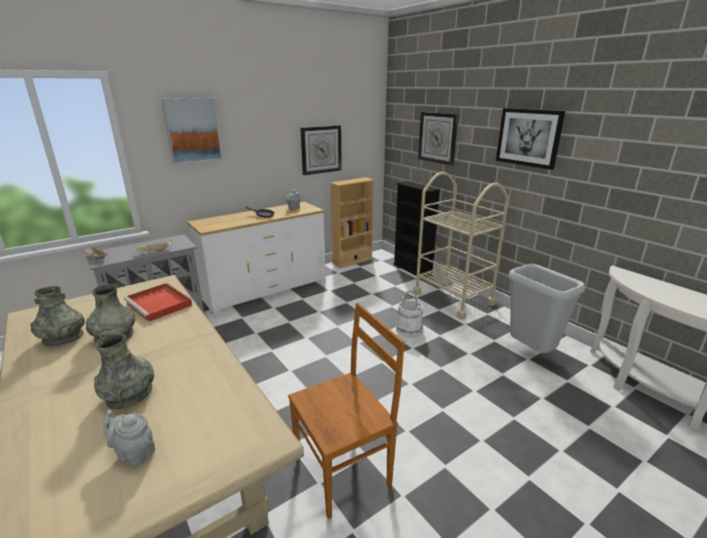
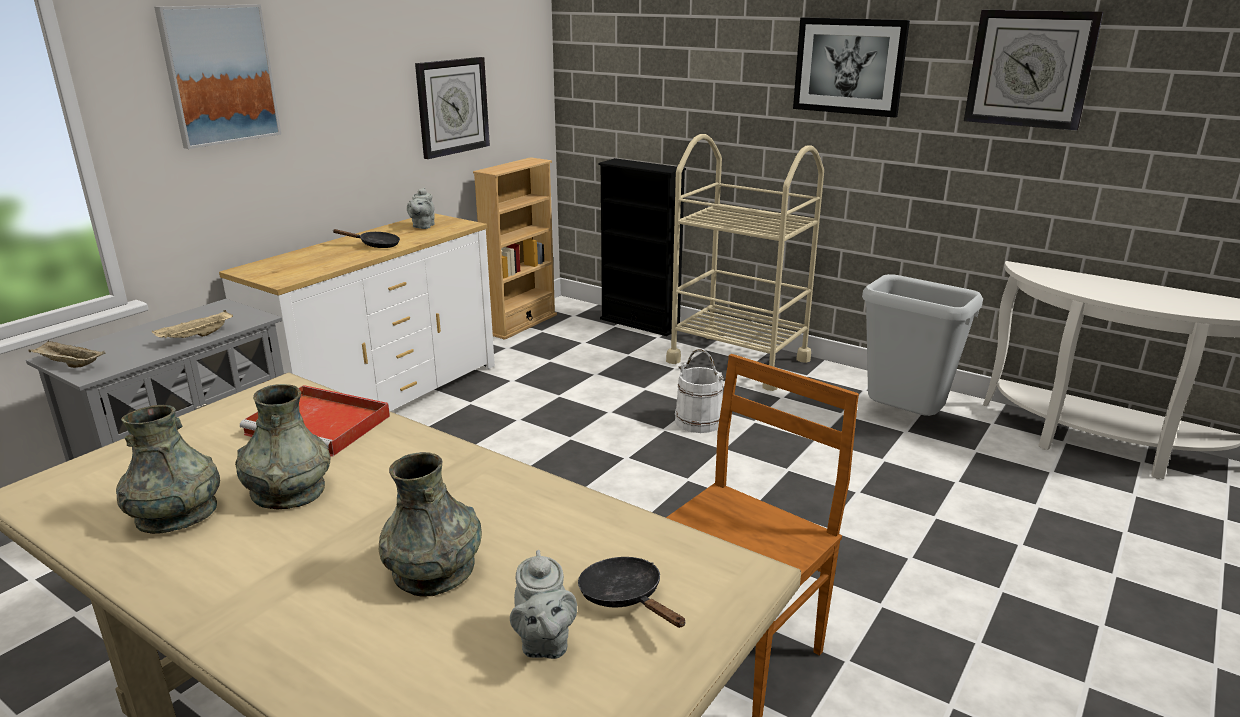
camera: 20 degrees left, 0 degrees up
grey teapot [102,410,155,466] -> grey teapot turned 105 degrees counterclockwise [510,550,577,659]
wall clock [418,112,458,165] -> wall clock moved to [964,10,1103,131]
none -> black frying pan [578,557,686,628]

